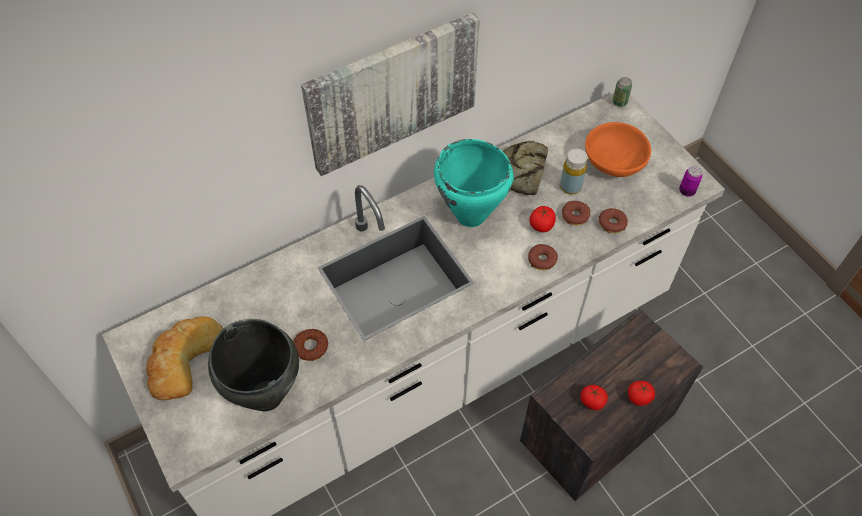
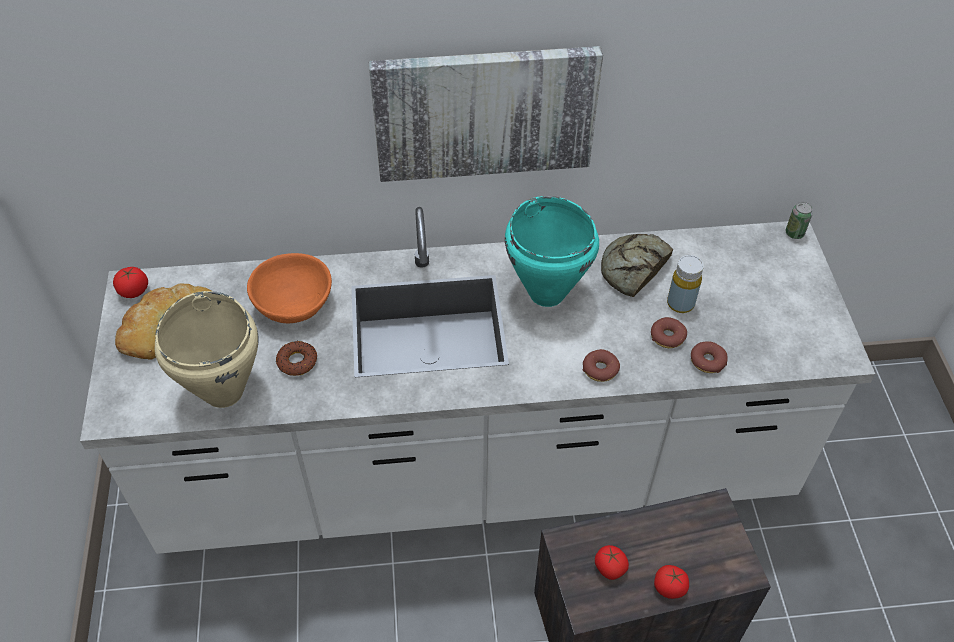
camera: 25 degrees right, 5 degrees down
black cooking pot [208,319,299,411] -> beige cooking pot [155,291,258,408]
tomato [529,206,556,232] -> tomato moved to [113,267,148,298]
orange bowl [585,122,651,177] -> orange bowl moved to [247,253,332,324]
can [679,166,703,197] -> none

